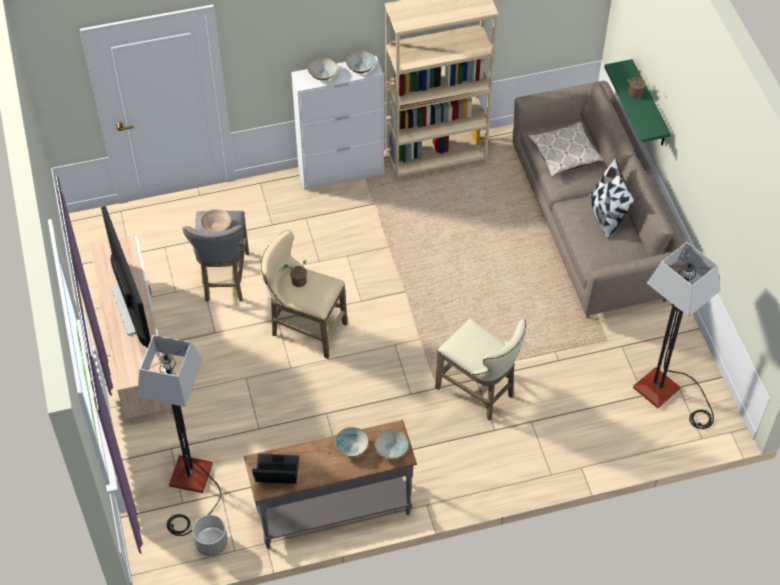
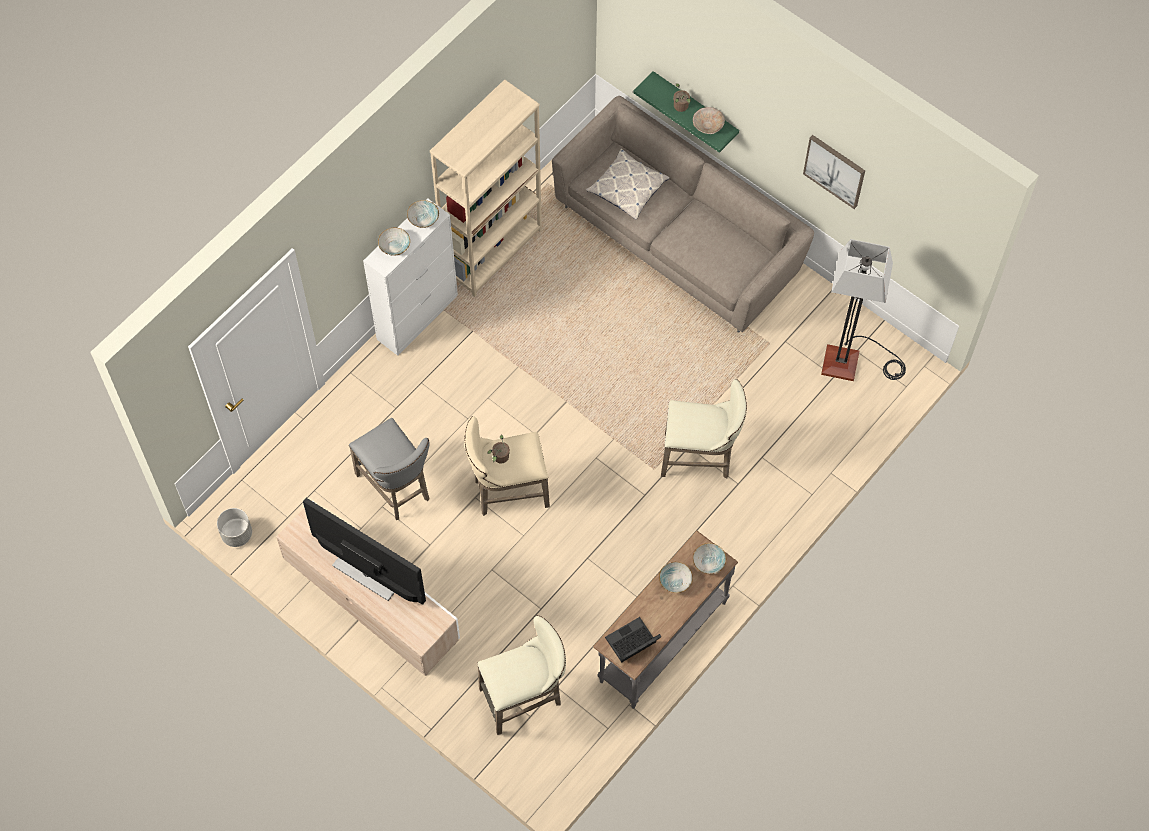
camera: 35 degrees left, 10 degrees up
floor lamp [137,335,221,536] -> beige stool [477,615,566,735]
grey planter [193,515,228,556] -> grey planter moved to [217,508,252,547]
beige bowl [200,209,231,232] -> beige bowl moved to [693,107,725,134]
pillow [589,157,635,239] -> none
none -> picture [803,135,865,209]

